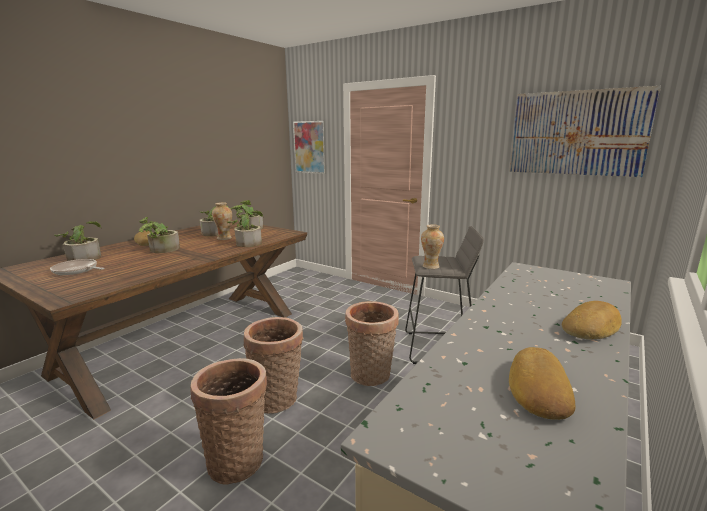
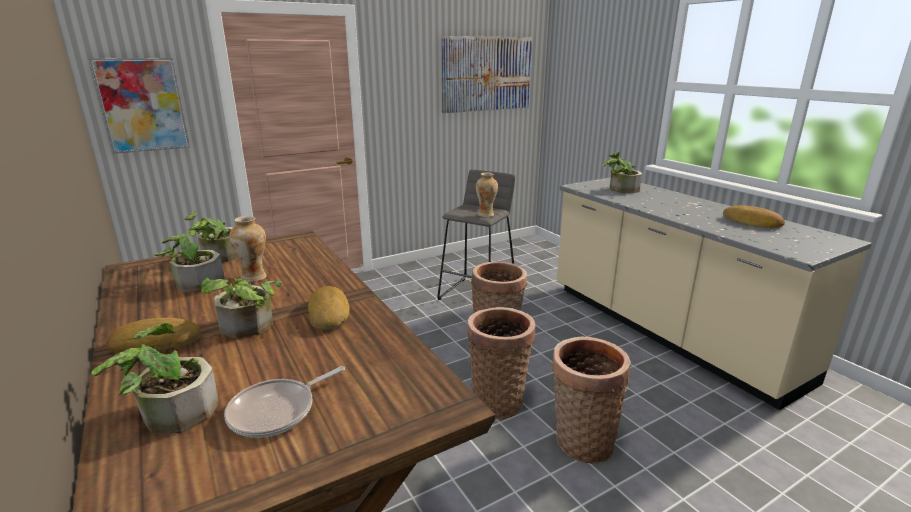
camera: 65 degrees left, 5 degrees up
potted plant [227,211,263,247] -> potted plant moved to [602,152,642,193]
bread [562,301,622,339] -> bread moved to [308,286,350,330]

